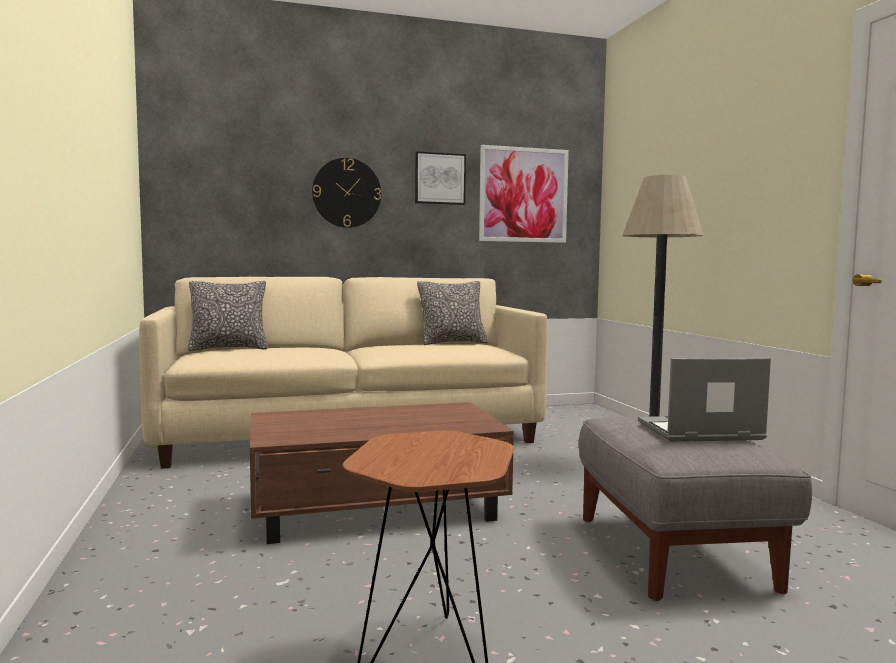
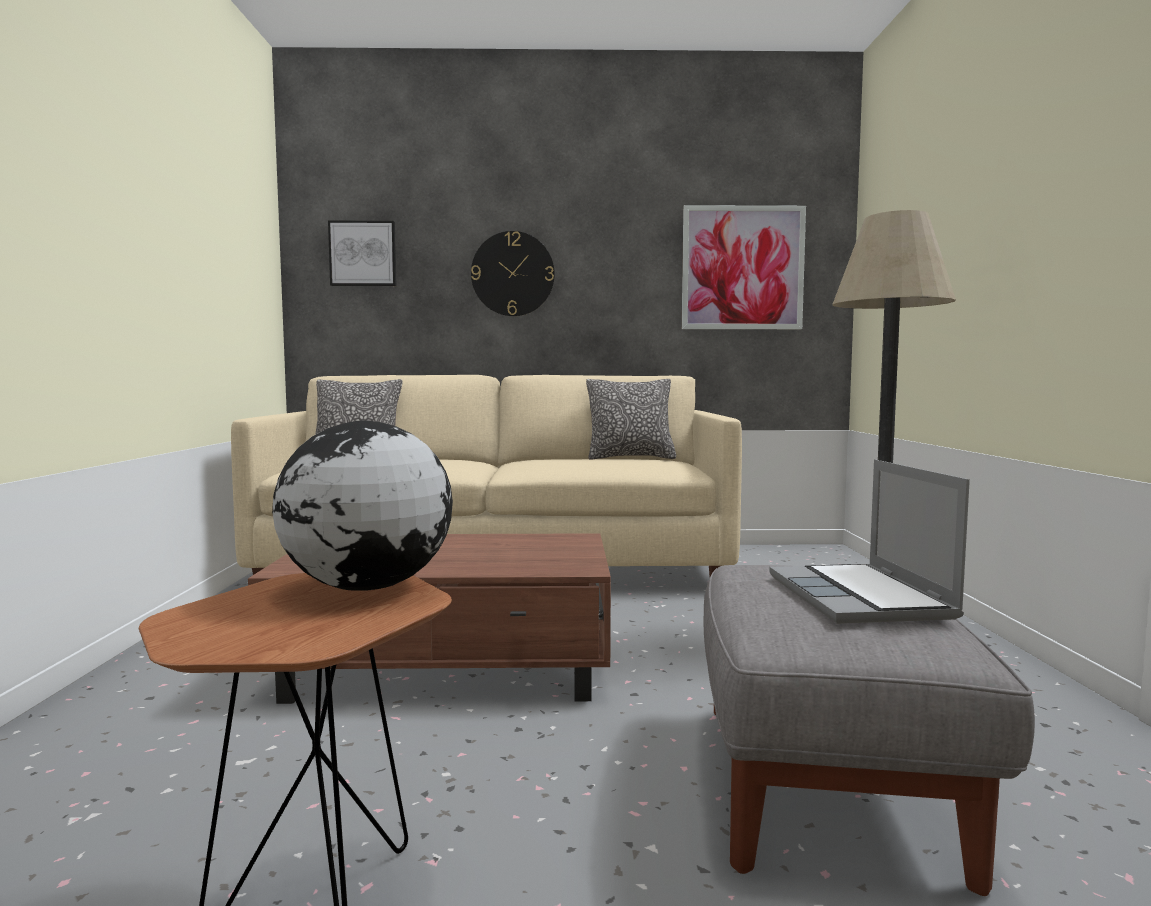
camera: 15 degrees right, 0 degrees up
picture [415,151,466,205] -> picture moved to [328,221,396,286]
laptop [638,358,771,442] -> laptop turned 105 degrees counterclockwise [769,459,970,624]
none -> globe [272,420,453,591]

